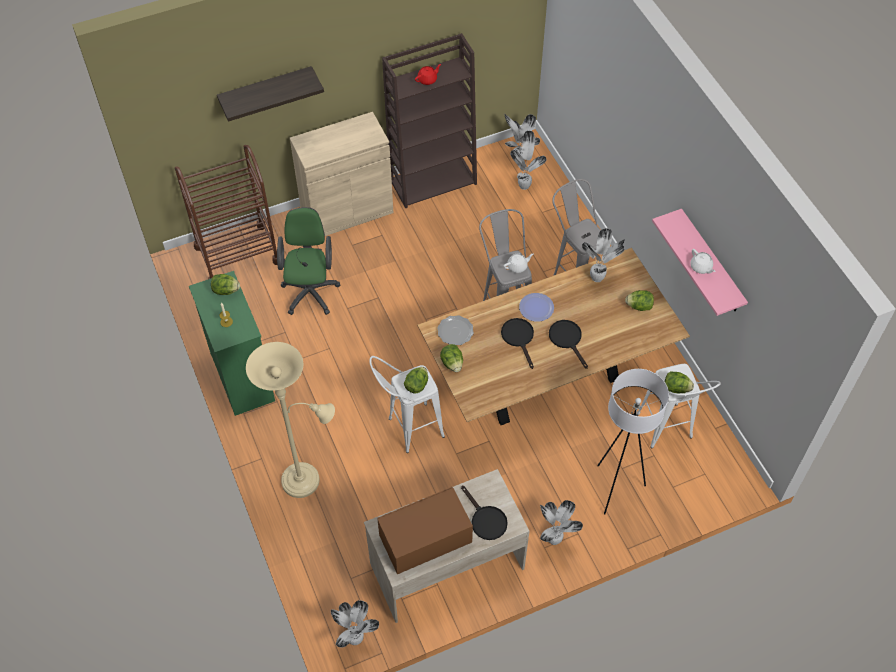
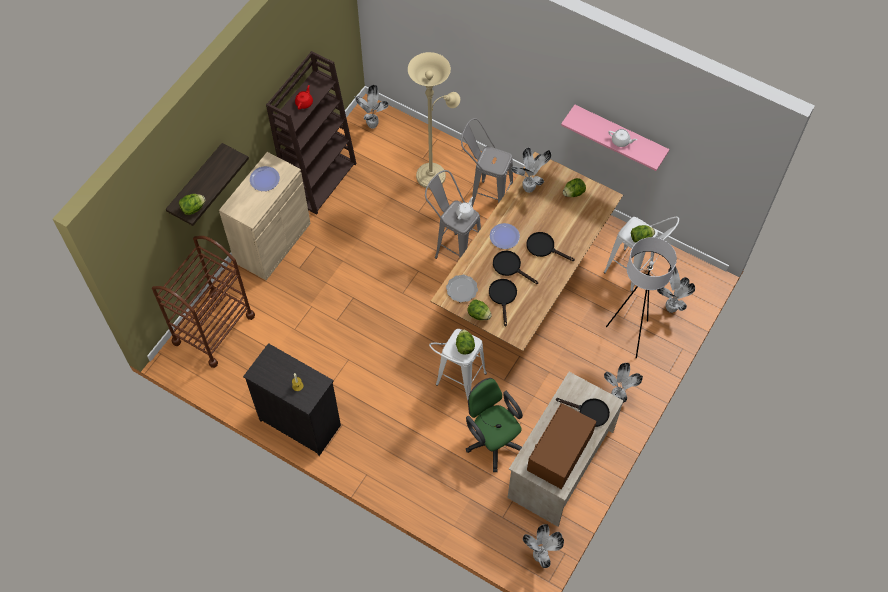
camera: 35 degrees left, 5 degrees up
green dresser [189,271,275,416] -> black dresser [243,343,341,456]
lettuce [211,274,240,295] -> lettuce moved to [179,194,206,215]
beige floor lamp [246,342,335,498] -> beige floor lamp moved to [408,52,460,189]
green office chair [277,207,340,315] -> green office chair moved to [466,378,523,472]
potted plant [510,131,547,190] -> potted plant moved to [657,266,695,313]
none -> plate [250,166,280,191]
none -> black frying pan [489,279,517,327]

